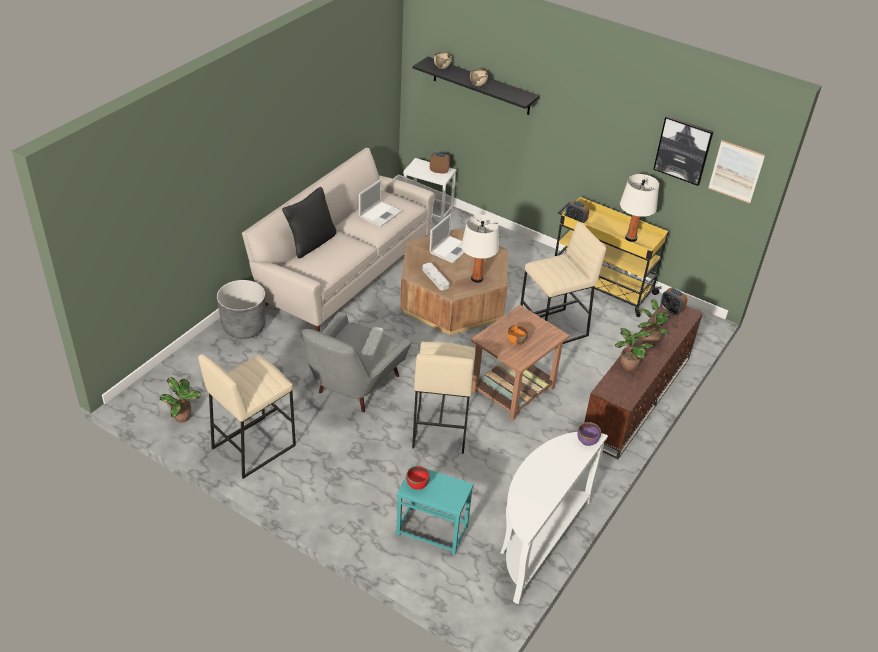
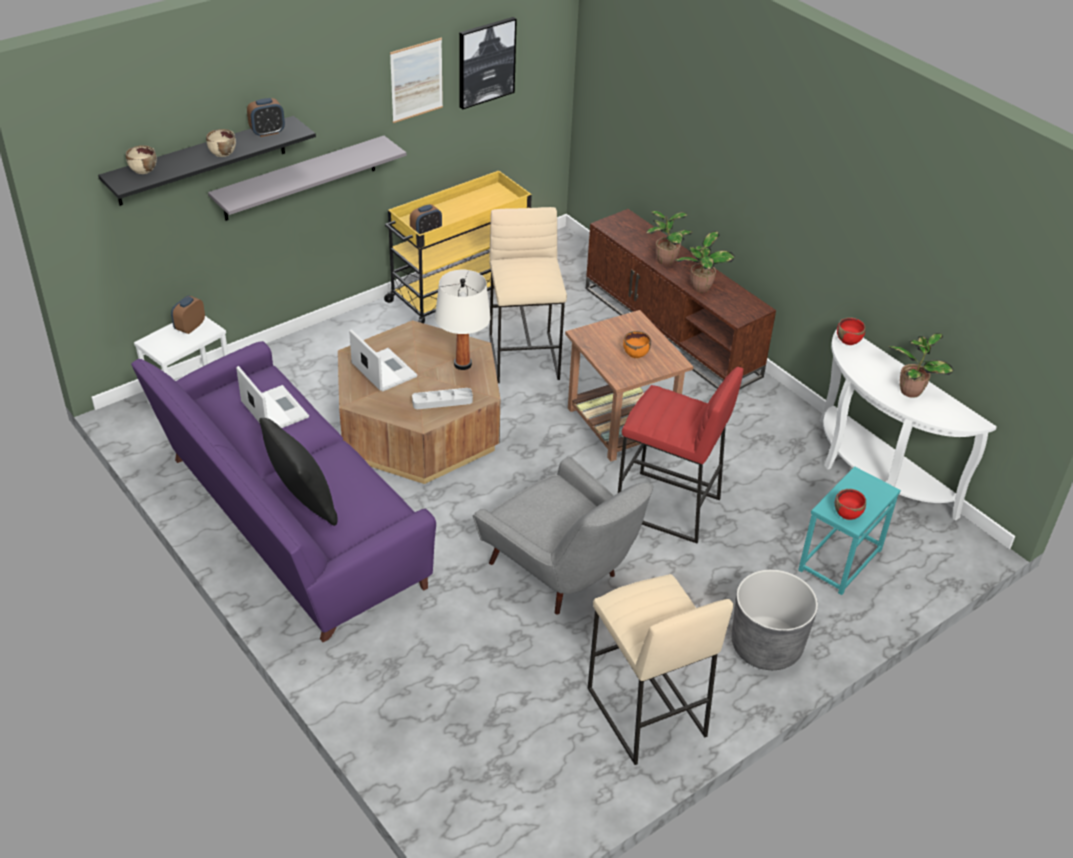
camera: 70 degrees left, 0 degrees up
potted plant [160,377,201,423] -> potted plant moved to [889,333,954,398]
grey planter [217,280,266,339] -> grey planter moved to [731,569,818,670]
beige sofa [242,148,435,332] -> purple sofa [131,341,436,642]
grey tray [361,327,383,360] -> none
beige stool [412,342,476,454] -> red stool [618,367,743,543]
purple bowl [577,422,601,446] -> red bowl [837,317,866,345]
white table lamp [620,174,659,242] -> none
alarm clock [661,288,687,315] -> alarm clock moved to [247,98,285,137]
picture [708,140,765,204] -> picture moved to [390,38,443,123]
none -> grey shelf [208,136,407,221]

